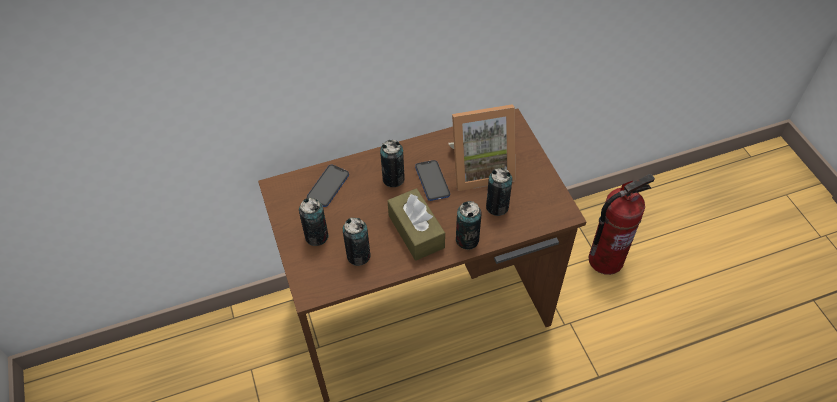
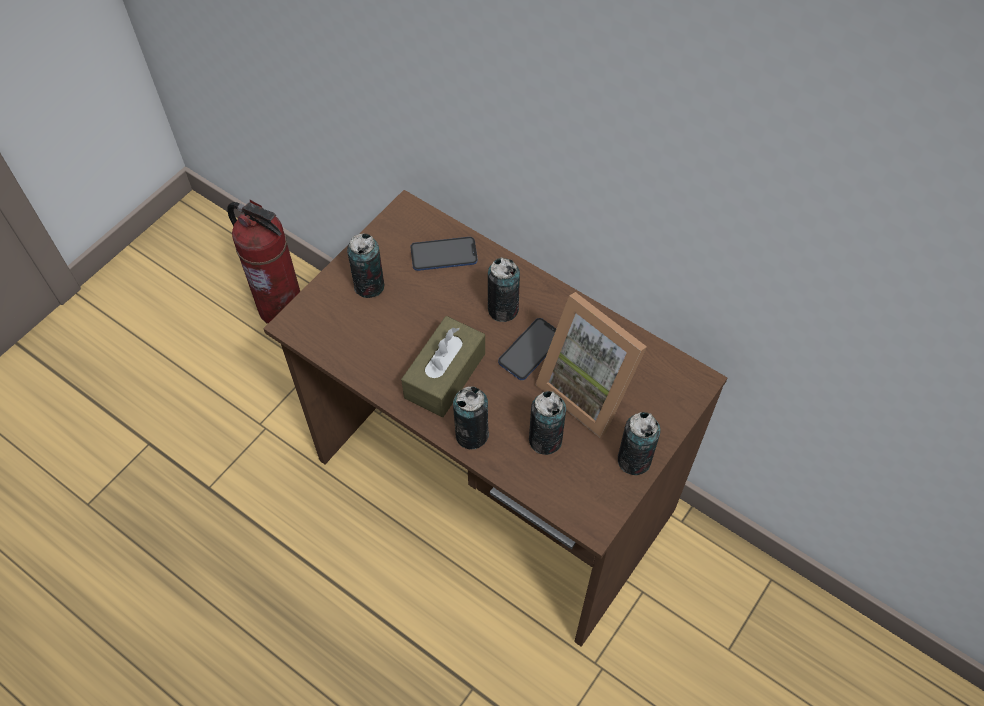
camera: 55 degrees right, 5 degrees up
can [343,218,371,266] -> can moved to [618,412,661,475]
fire extinguisher [588,174,655,275] -> fire extinguisher moved to [227,200,300,324]

